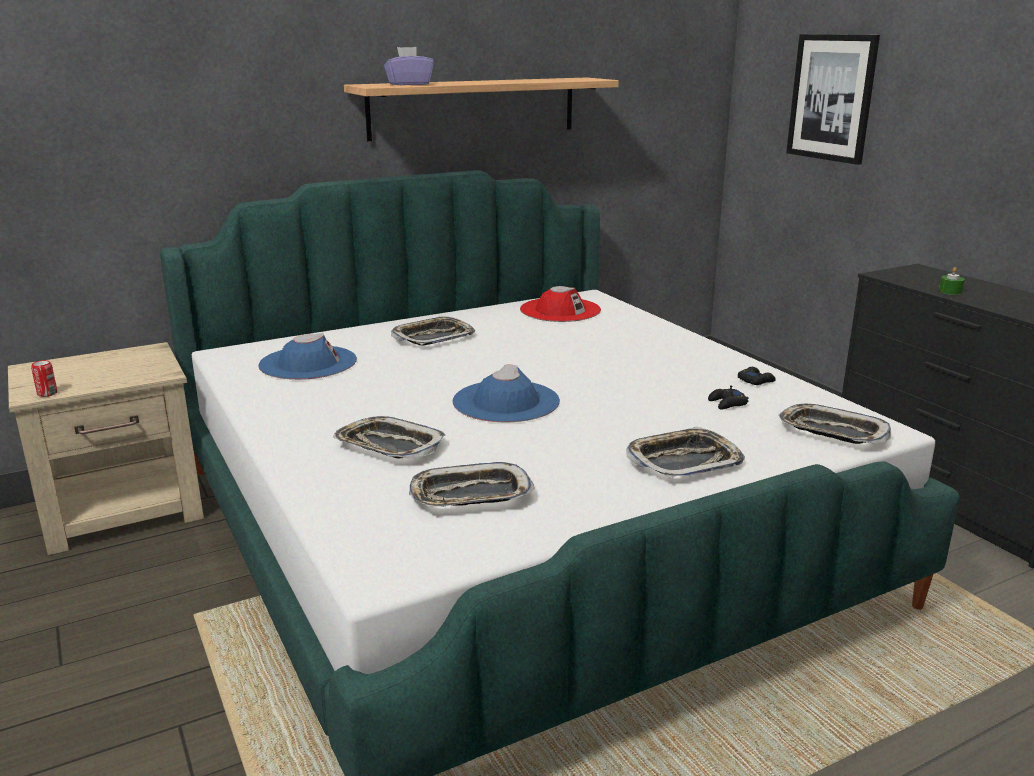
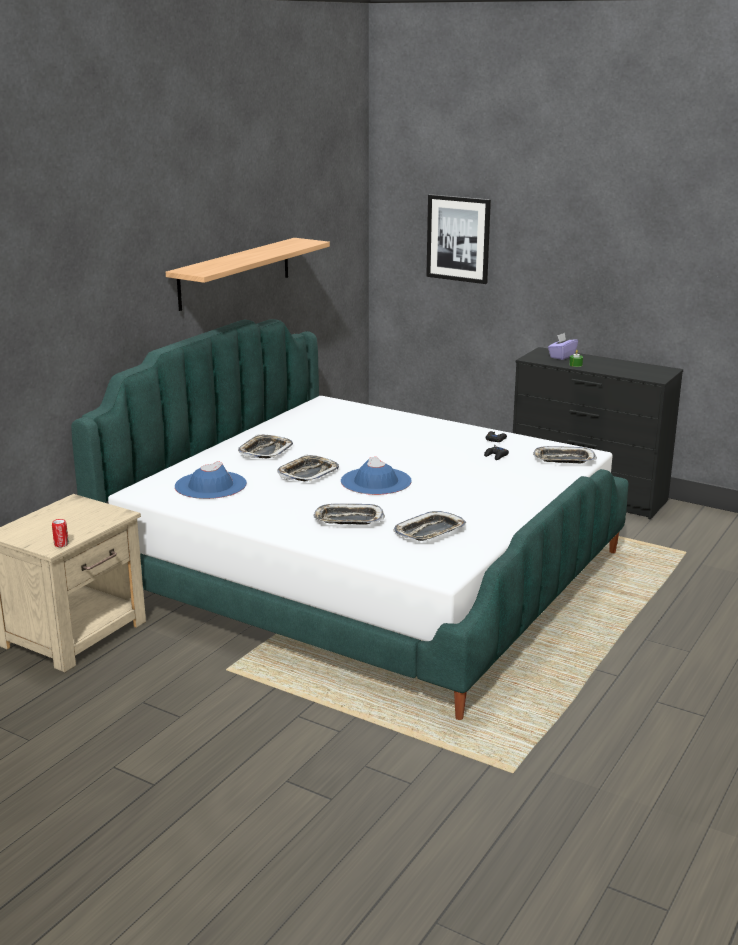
camera: 30 degrees left, 0 degrees up
purple tissue box [384,47,434,85] -> purple tissue box moved to [548,333,578,360]
red hat [520,286,601,322] -> none
tray [626,426,745,478] -> tray moved to [277,455,339,481]

